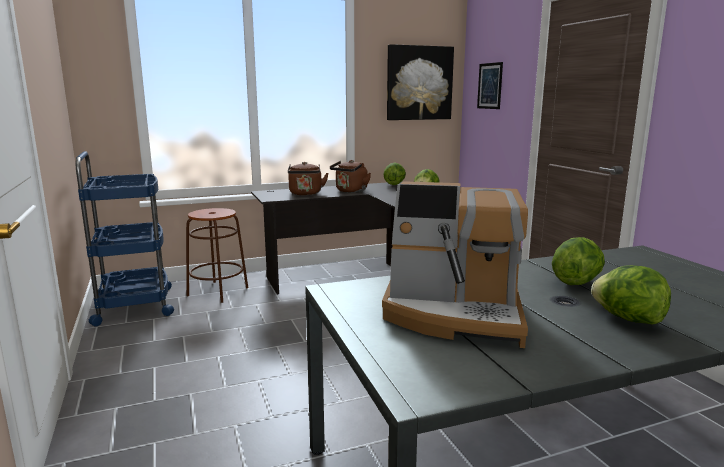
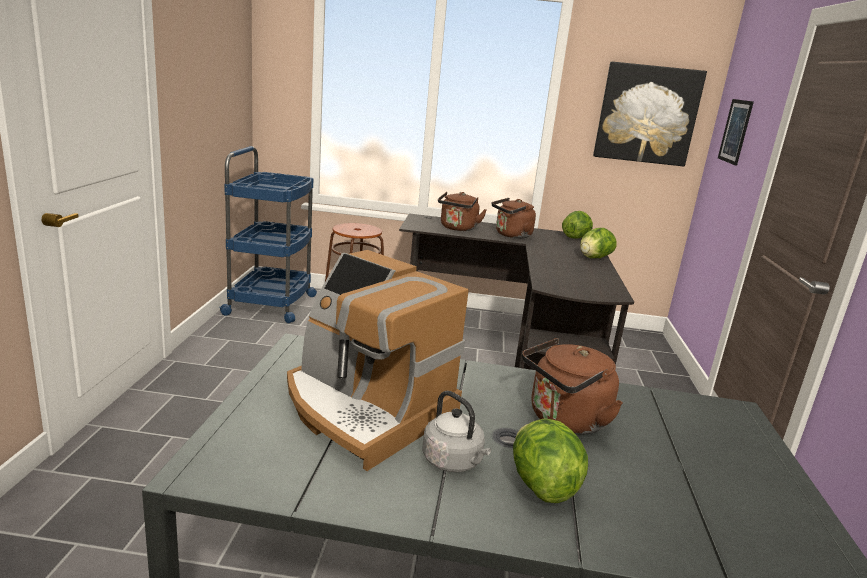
camera: 25 degrees right, 5 degrees up
lettuce [552,237,605,285] -> brown kettle [522,338,623,435]
none -> grey kettle [423,391,491,472]

